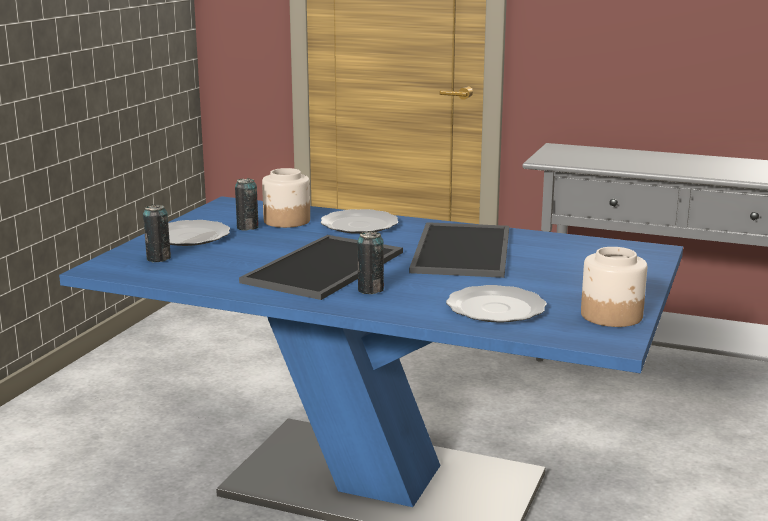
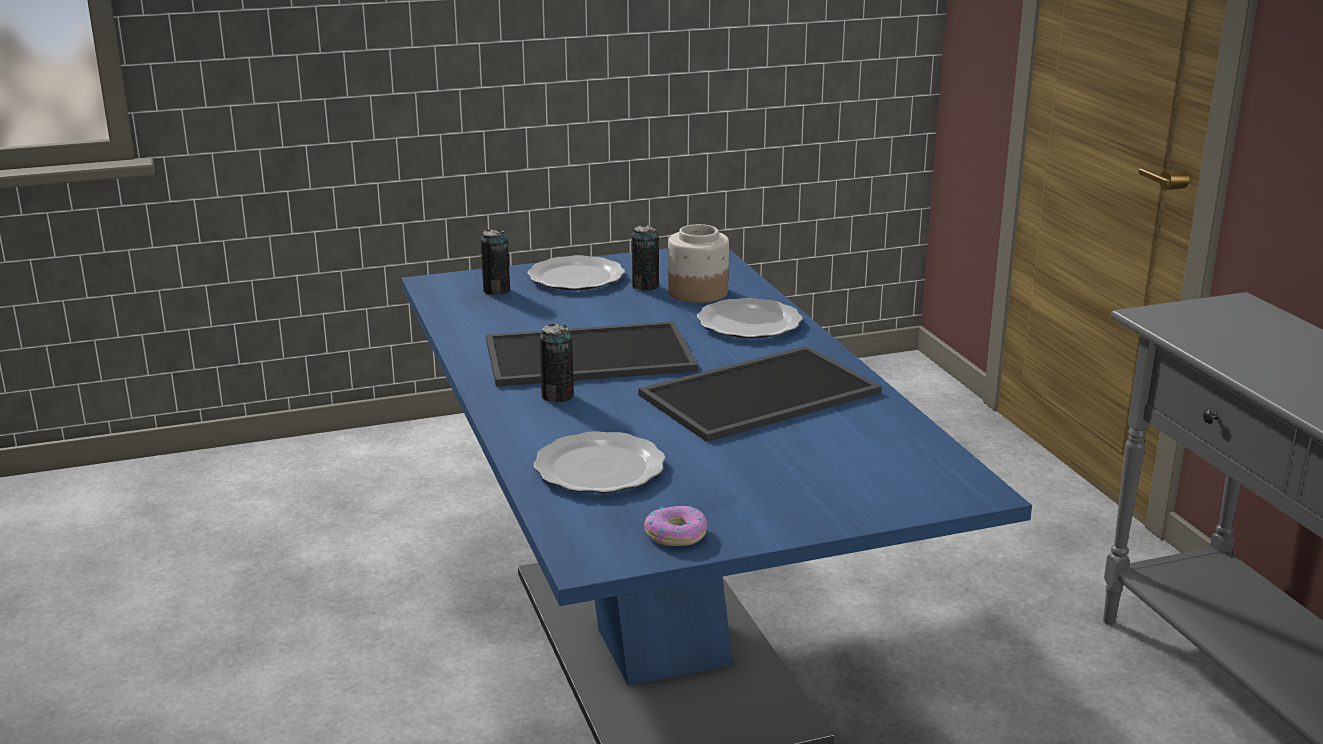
camera: 50 degrees right, 5 degrees up
jar [581,247,647,327] -> donut [644,506,707,546]

